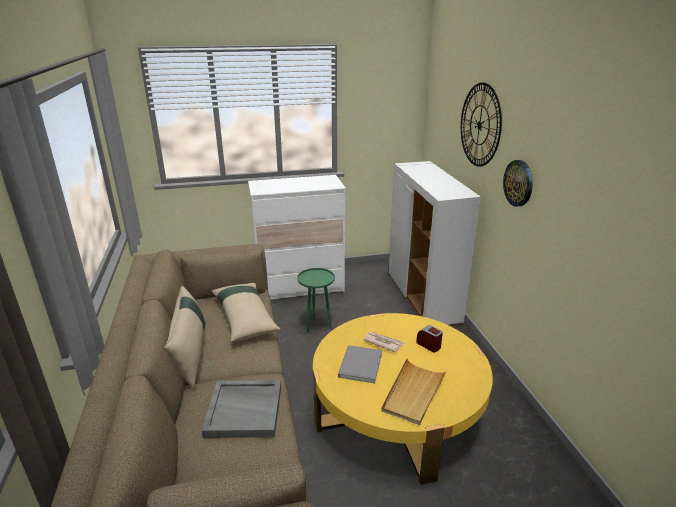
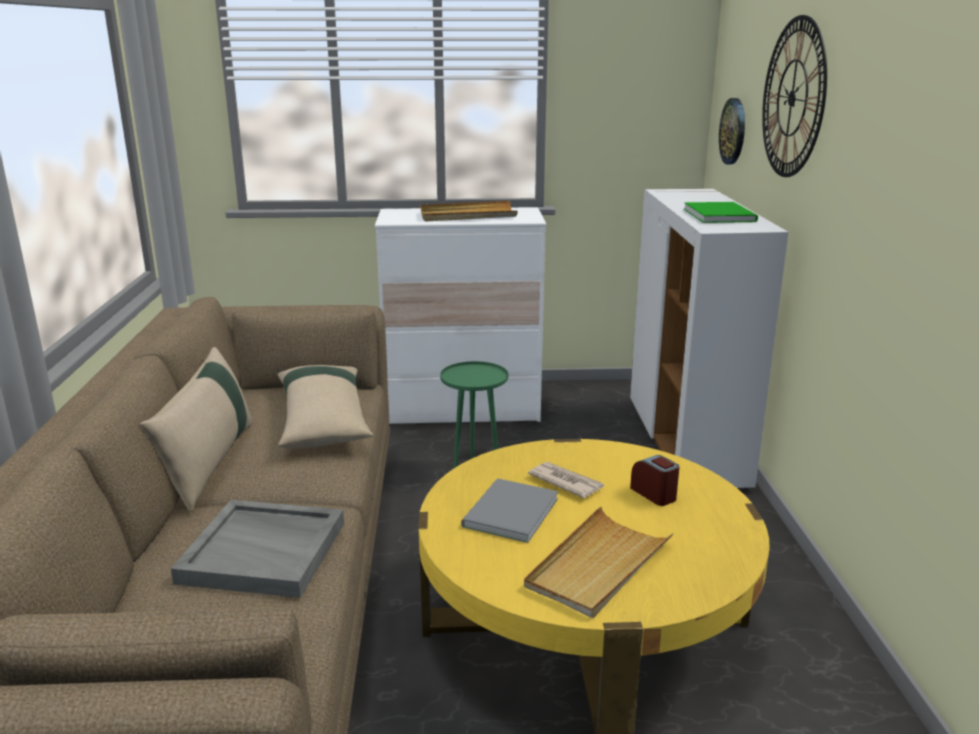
camera: 10 degrees right, 5 degrees down
wall clock [503,160,533,207] -> wall clock moved to [719,98,745,164]
none -> beige tray [421,201,518,221]
none -> green book [684,202,758,223]

